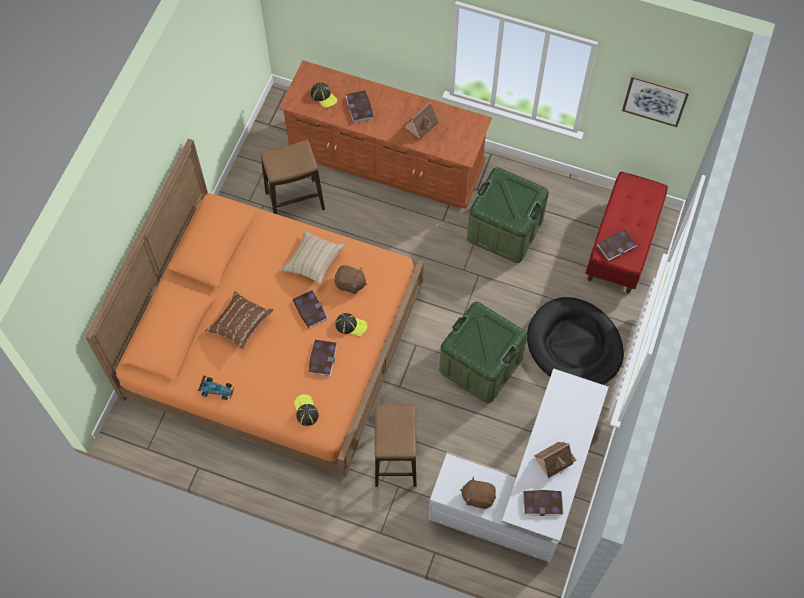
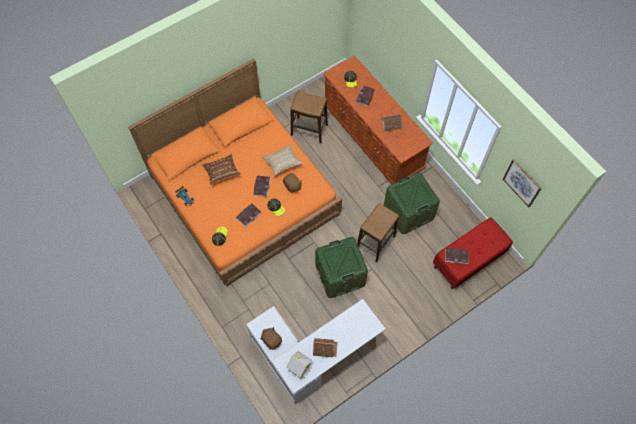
camera: 35 degrees right, 0 degrees up
stool [375,405,417,487] -> stool moved to [357,203,399,263]
book [523,490,564,516] -> toy house [286,351,312,379]
black dog bed [527,297,624,385] -> none

